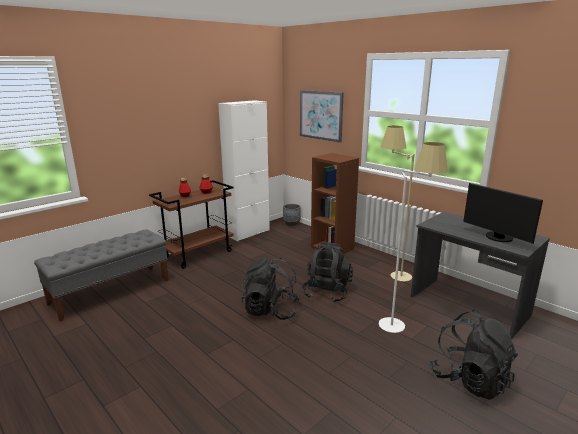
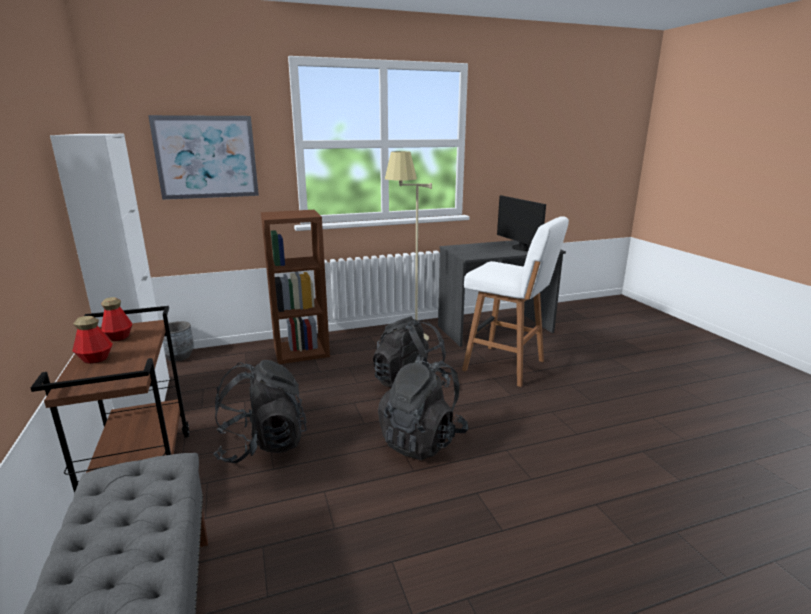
camera: 65 degrees left, 0 degrees up
white floor lamp [379,142,448,333] -> white stool [462,216,569,387]
black backpack [429,310,518,400] -> black backpack moved to [213,360,307,463]
monitor [463,183,543,244] -> monitor turned 75 degrees clockwise [497,195,546,251]

